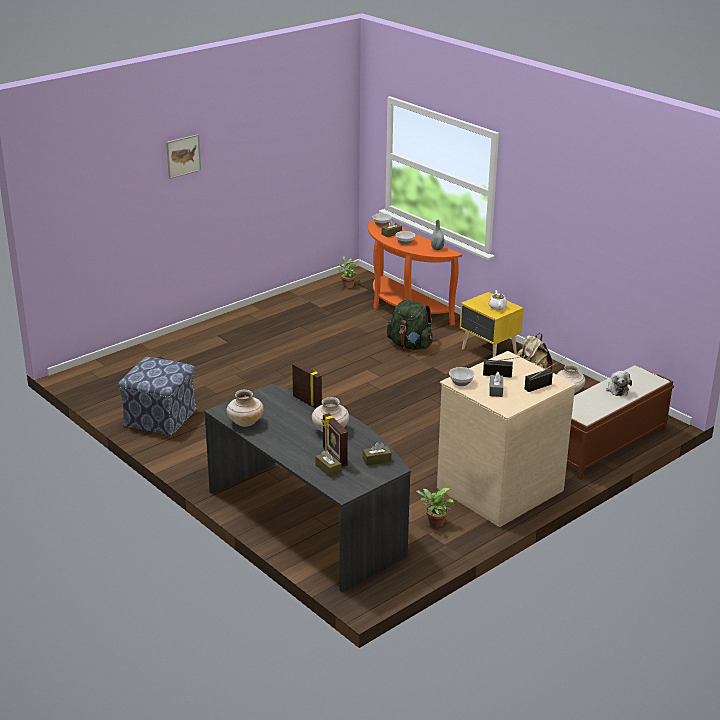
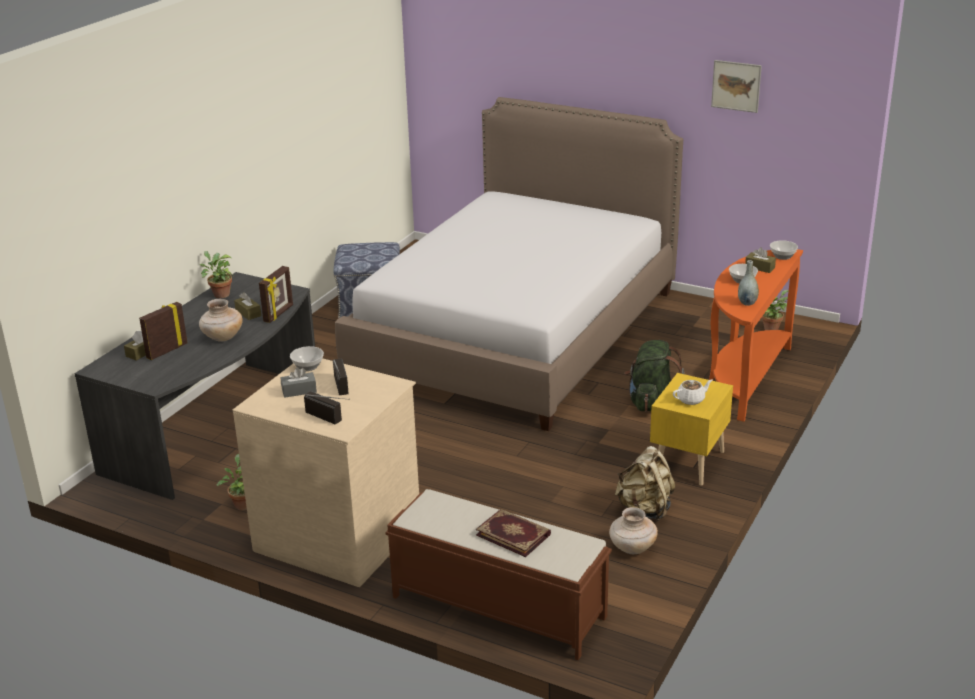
camera: 70 degrees right, 0 degrees up
picture [166,134,201,179] -> picture moved to [711,60,762,113]
beige vase [227,390,264,427] -> potted plant [200,251,234,298]
brown tissue box [363,442,391,466] -> brown tissue box moved to [234,292,261,320]
plush toy [606,371,632,396] -> book [476,509,551,557]
none -> bed [335,97,683,431]

